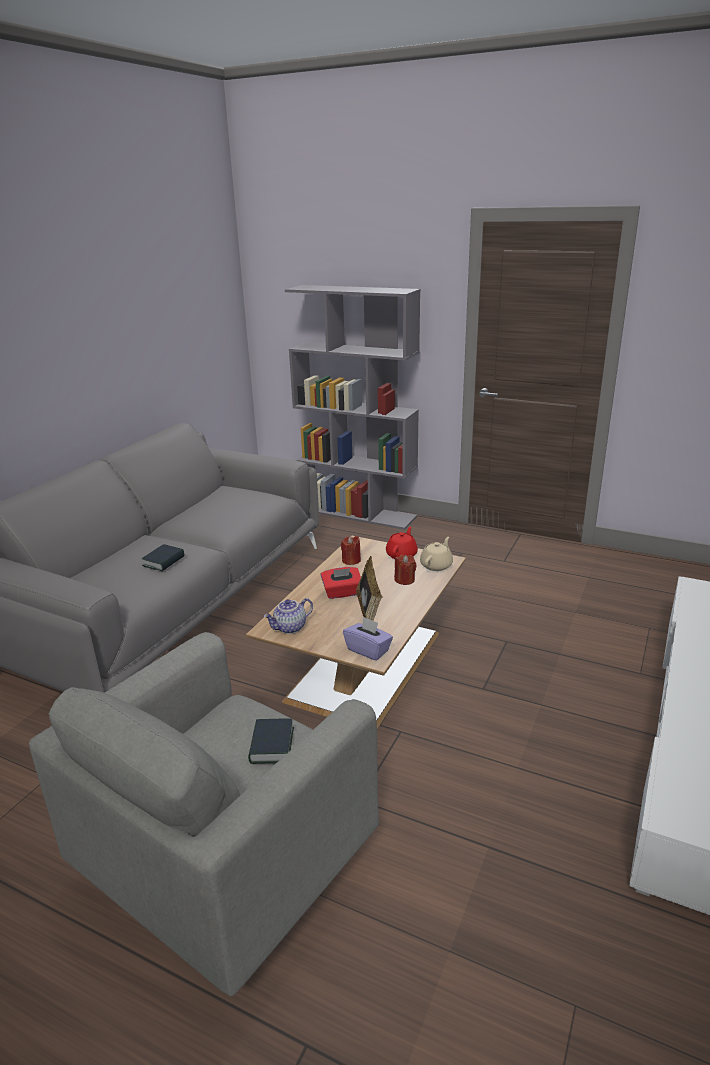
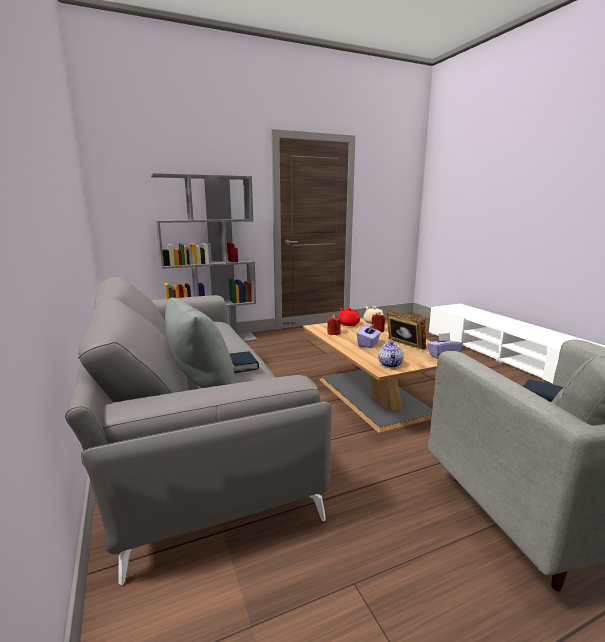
camera: 50 degrees left, 10 degrees down
red tissue box [321,567,361,599] -> purple tissue box [357,323,381,348]
none -> grey pillow [165,298,236,388]

